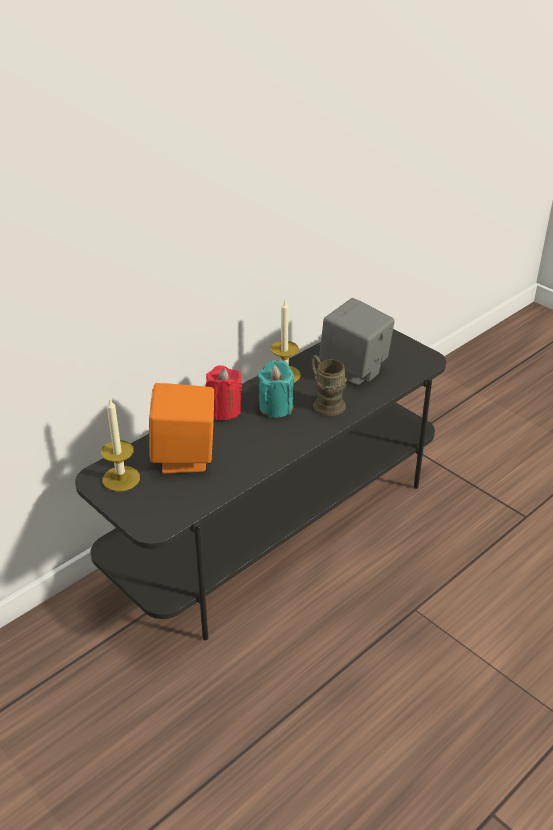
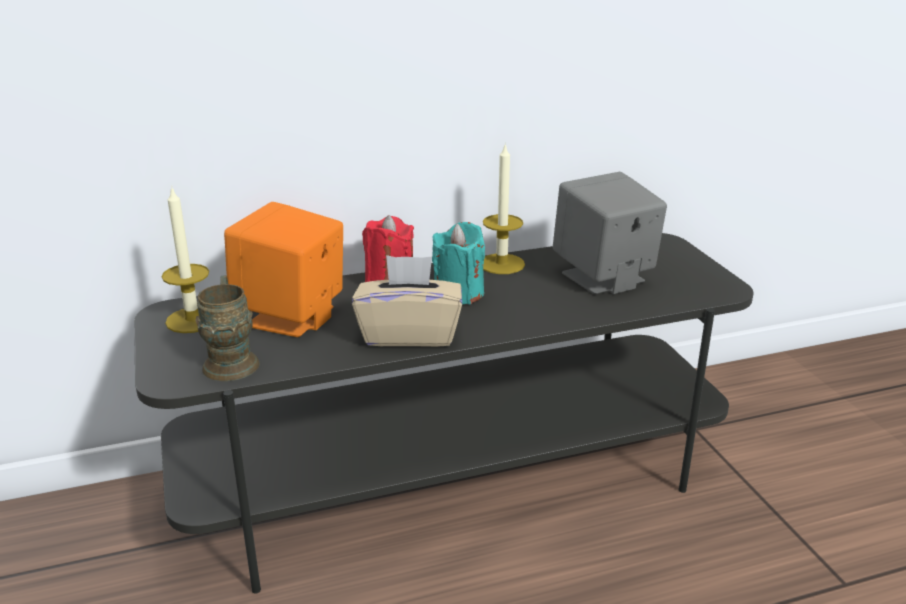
camera: 25 degrees right, 10 degrees down
brown mug [311,355,347,416] -> brown mug moved to [196,275,259,381]
none -> beige tissue box [352,255,462,347]

